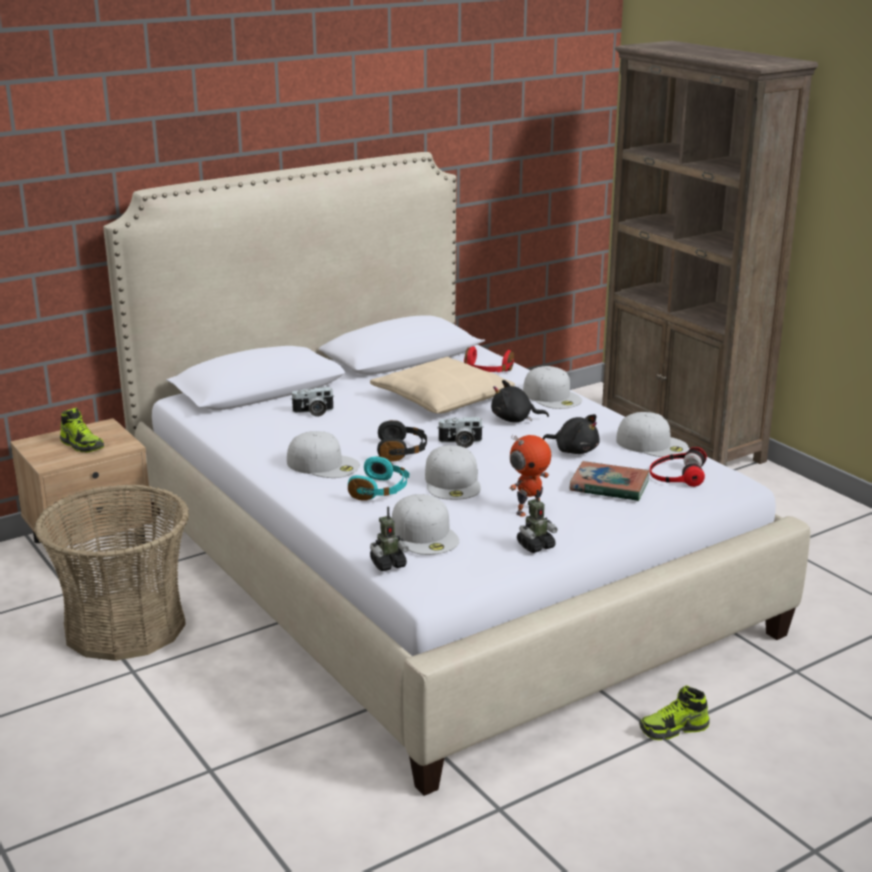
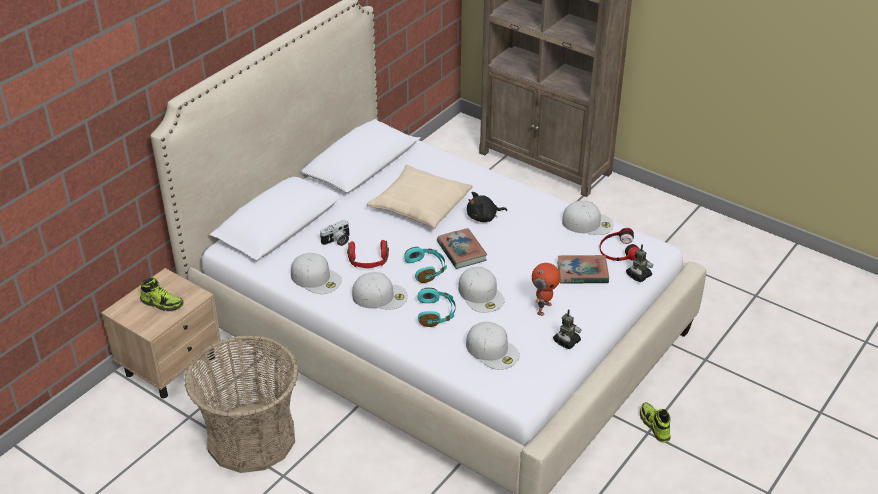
camera: 20 degrees left, 15 degrees up
toy robot [370,506,409,571] -> toy robot moved to [626,244,653,282]
black headphones [377,420,427,462] -> turquoise headphones [404,247,447,283]
camera [437,417,484,448] -> book [437,228,487,269]
red headphones [464,346,514,372] -> red headphones moved to [347,240,389,268]
white cap [523,366,582,409] -> white cap moved to [291,253,342,294]
black plush toy [543,414,600,454] -> none
shoe [639,686,710,740] -> shoe turned 105 degrees clockwise [640,402,671,442]

